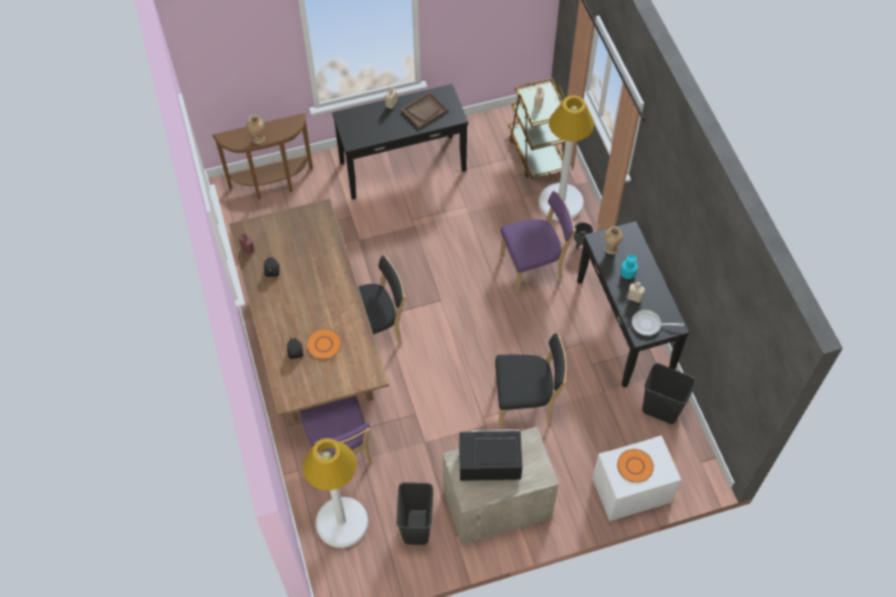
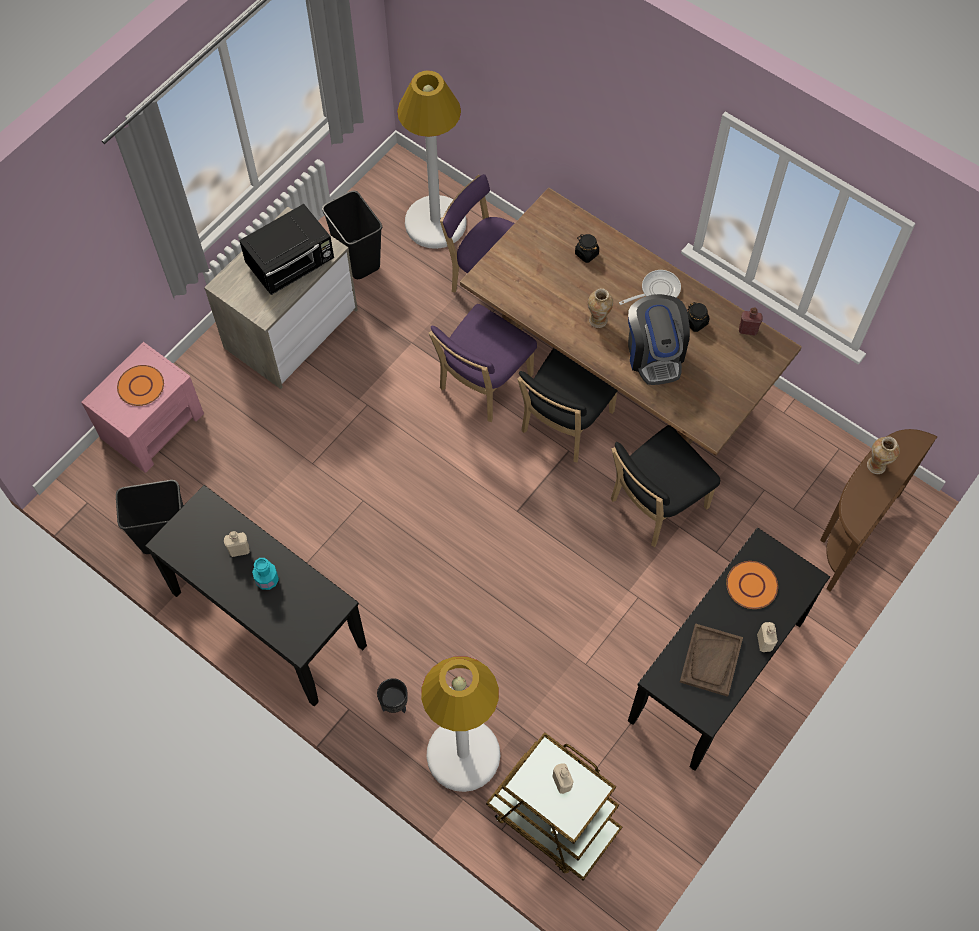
camera: 145 degrees right, 5 degrees up
orange plate [306,329,341,359] -> orange plate moved to [726,561,778,609]
black chair [495,333,567,427] -> black chair moved to [611,425,720,547]
purple chair [500,191,576,293] -> purple chair moved to [429,304,537,422]
white nightstand [592,436,681,521] -> pink nightstand [81,342,204,473]
vase [604,226,623,254] -> vase moved to [588,288,613,328]
frying pan [632,310,684,336] -> frying pan moved to [619,270,681,305]
none -> coffee machine [628,294,690,385]

